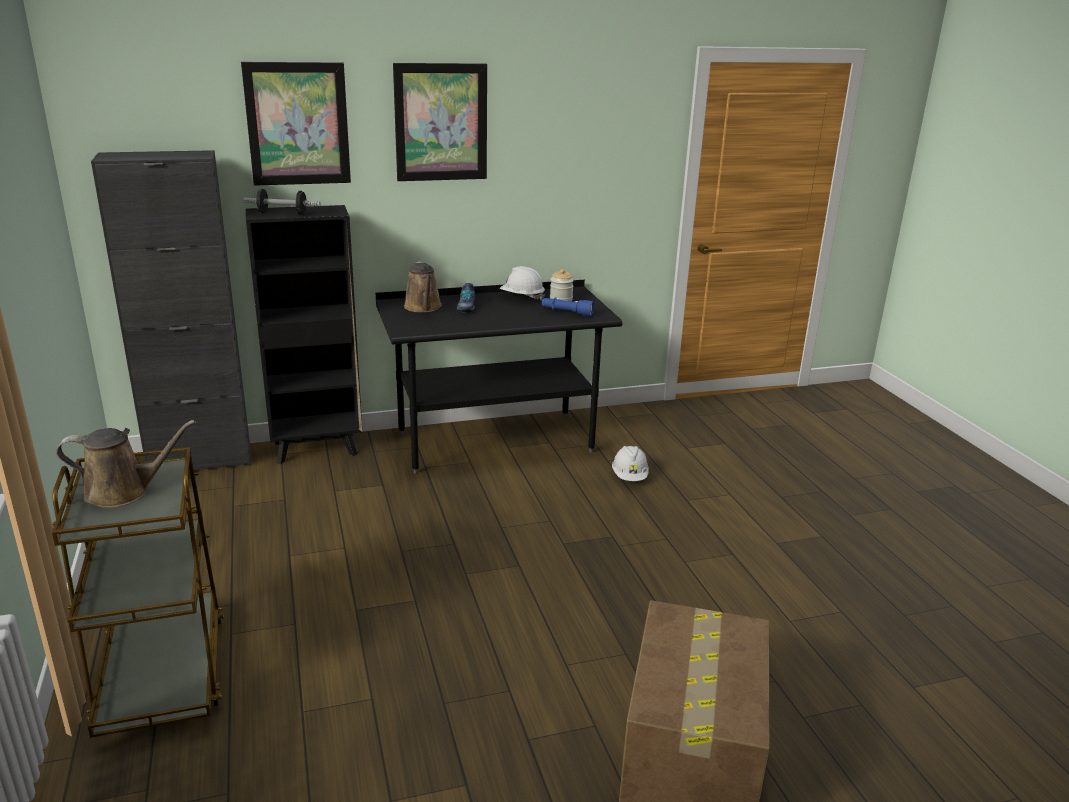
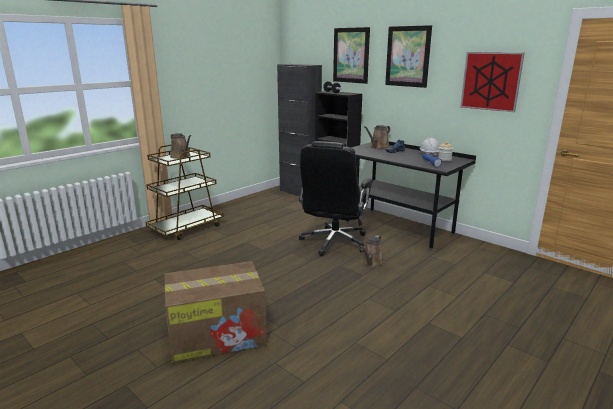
camera: 60 degrees right, 5 degrees down
white hard hat [612,446,649,481] -> none
none -> black office chair [299,141,373,256]
none -> brown watering can [362,235,385,267]
none -> picture [460,52,525,112]

